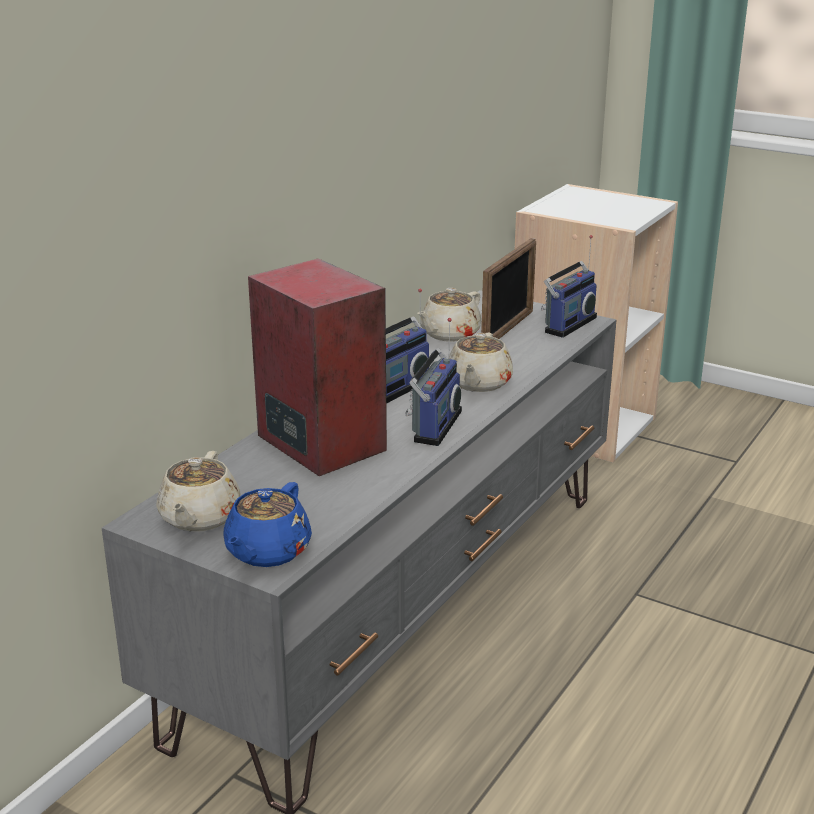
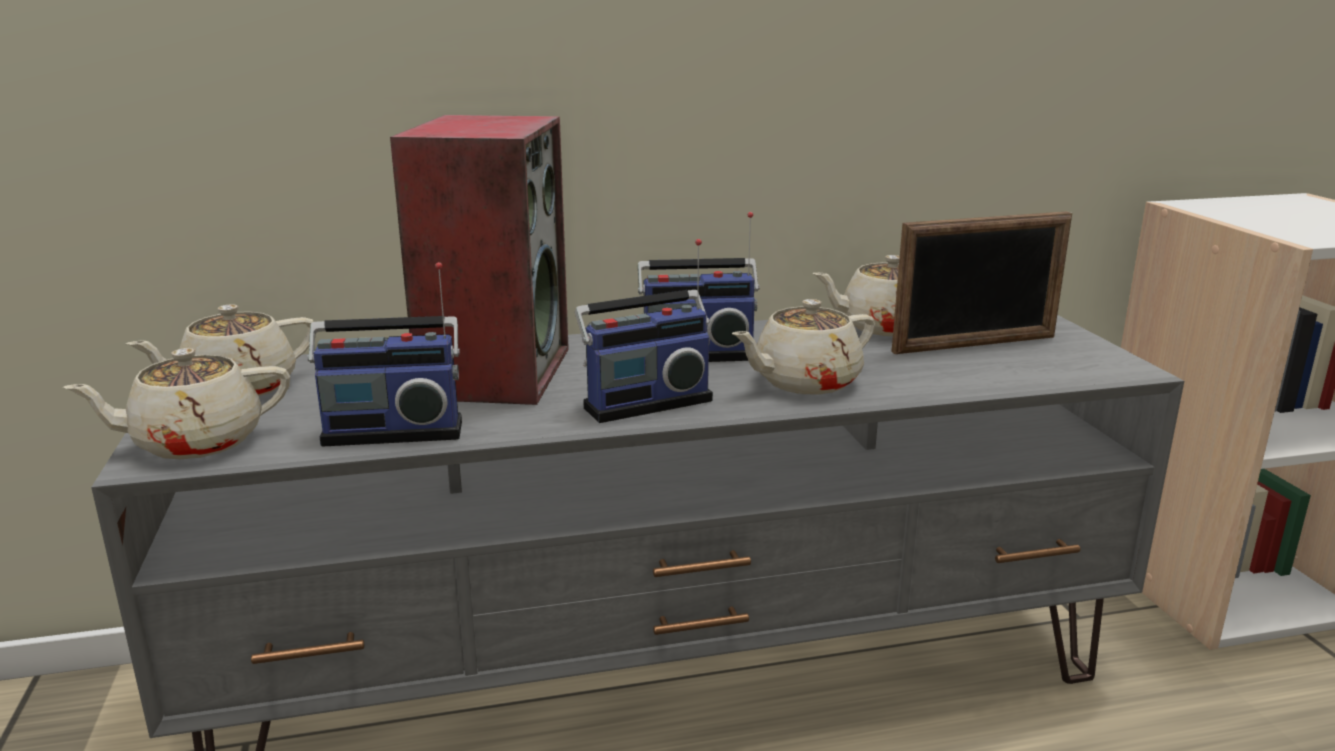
camera: 45 degrees right, 5 degrees down
blue teapot [223,482,312,567] -> beige teapot [62,348,290,460]
radio [541,235,597,338] -> radio moved to [307,262,462,447]

